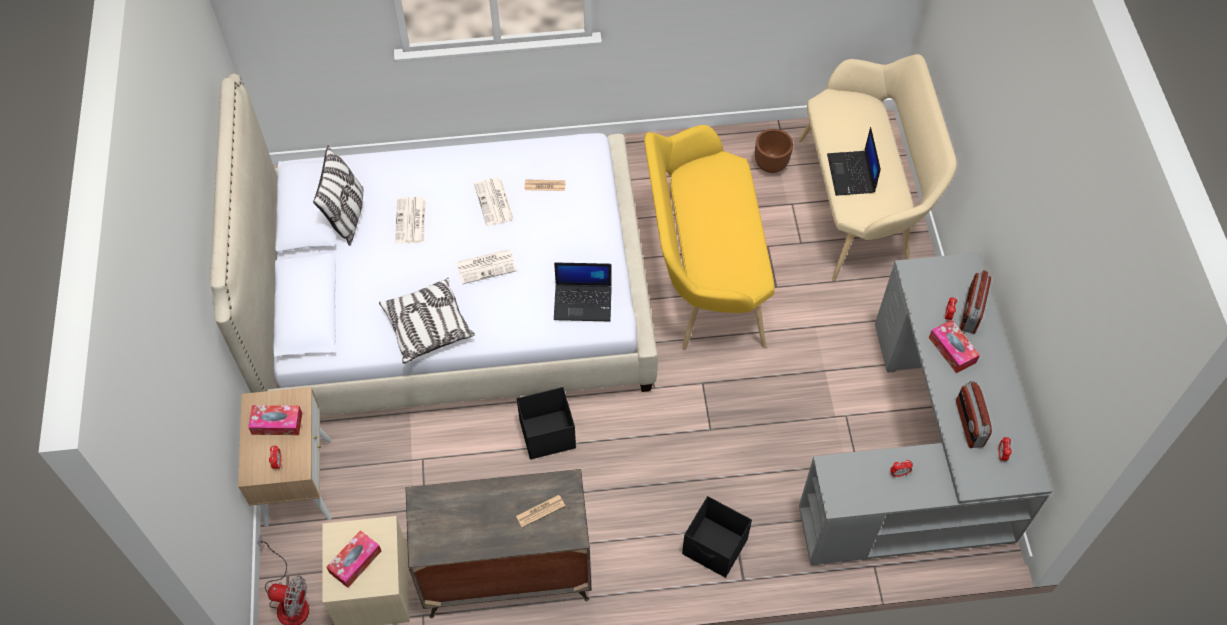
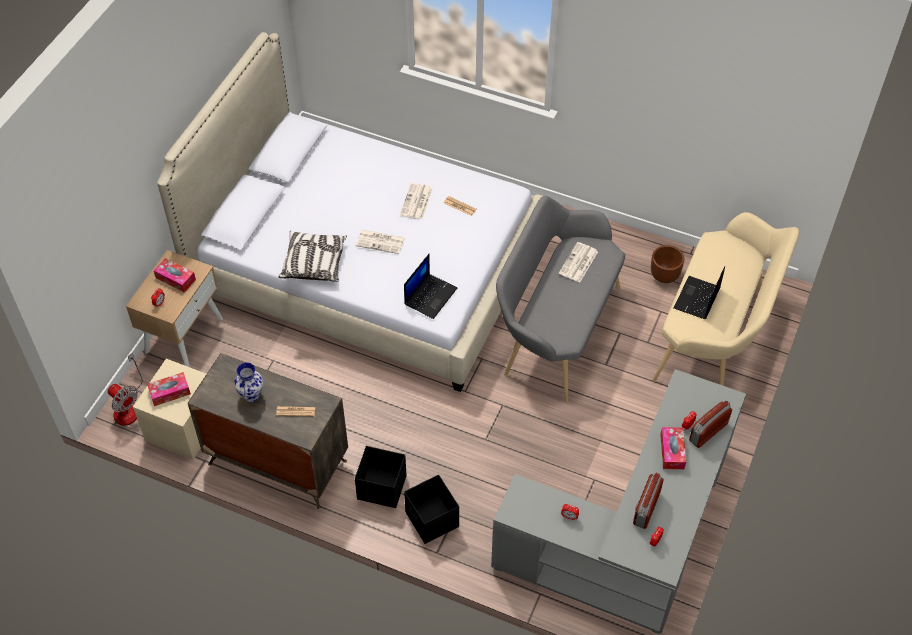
camera: 30 degrees right, 5 degrees down
pillow [313,145,363,246] -> none
newspaper [395,197,426,244] -> newspaper moved to [559,242,598,282]
black storage box [517,387,576,460] -> black storage box moved to [355,446,407,508]
laptop [554,262,612,321] -> laptop turned 90 degrees counterclockwise [404,254,457,319]
yellow bench [644,125,774,350] -> grey bench [496,196,625,402]
none -> vase [234,362,263,402]

